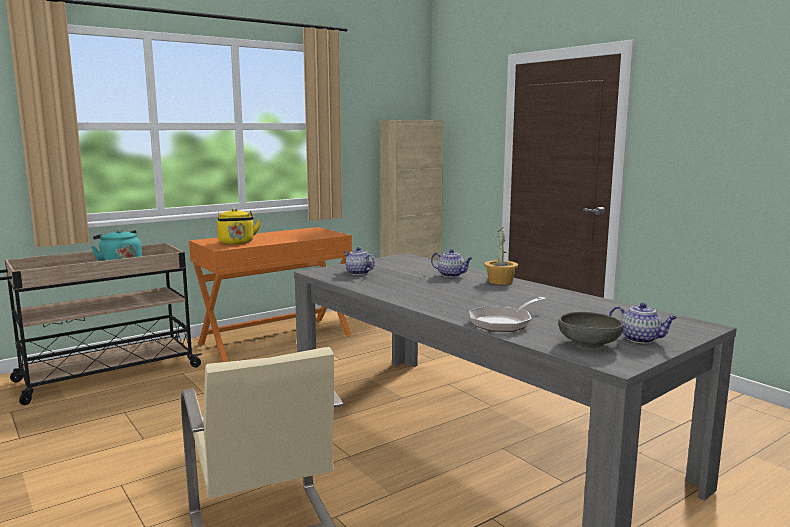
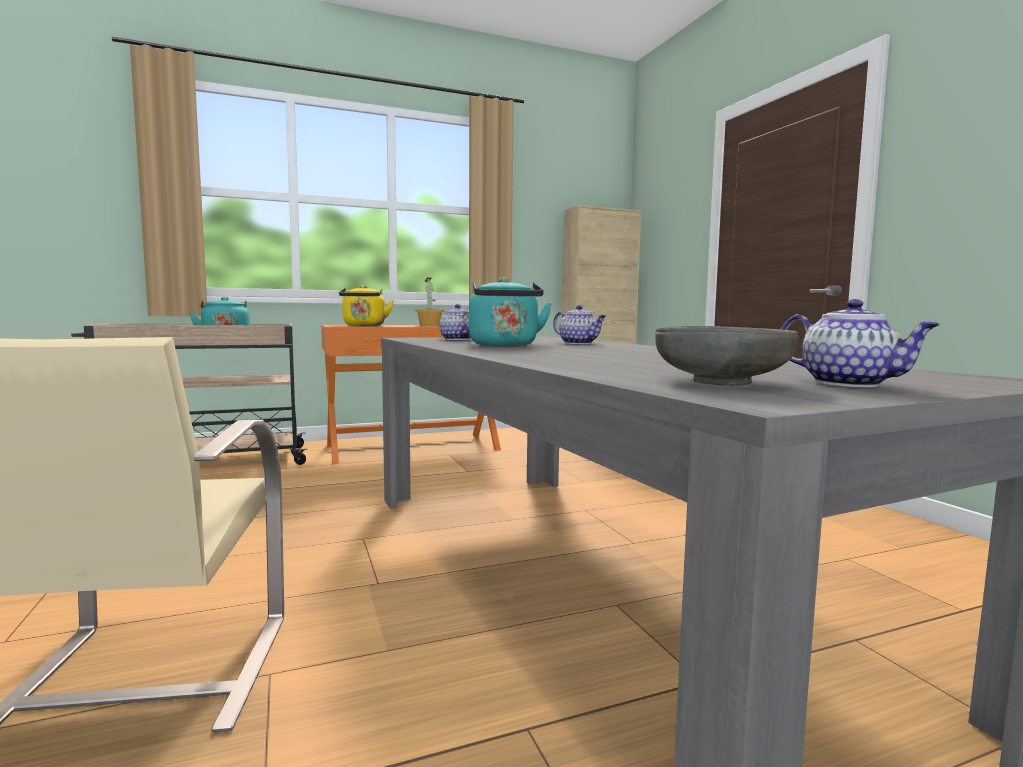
camera: 15 degrees right, 5 degrees down
frying pan [469,297,546,332] -> none
potted plant [484,227,518,285] -> potted plant moved to [416,277,444,326]
none -> turquoise kettle [469,277,552,346]

